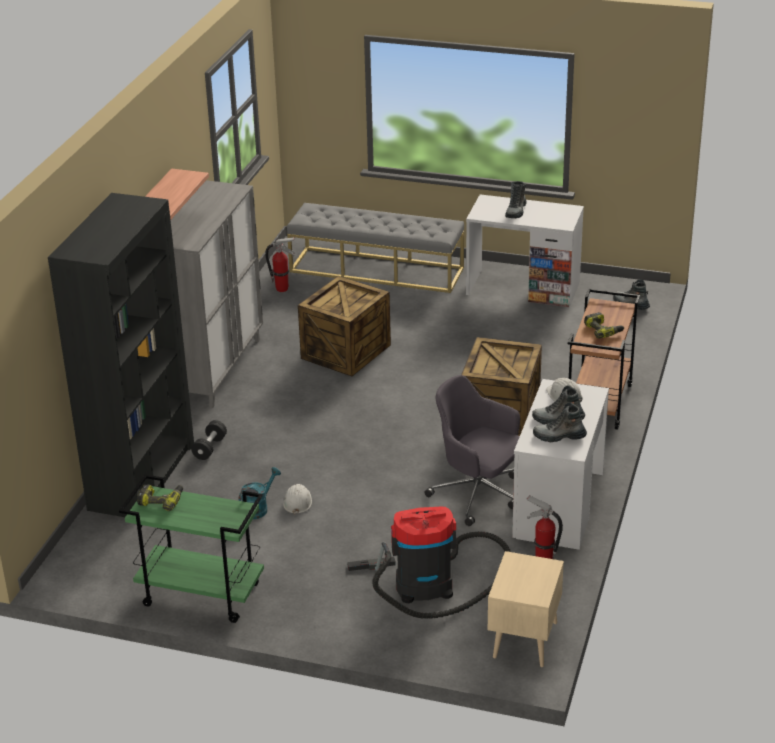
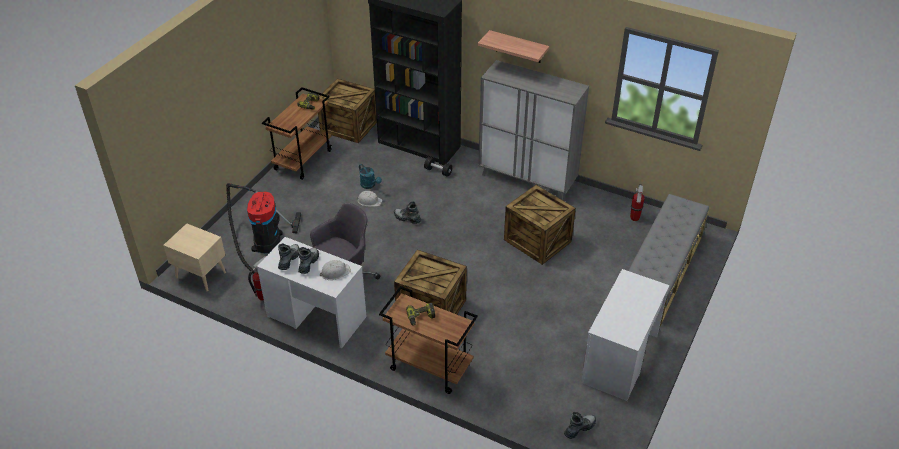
camera: 100 degrees right, 10 degrees up
green cart [119,474,264,623] -> brown cart [262,87,332,180]
boot [505,181,527,218] -> boot moved to [394,202,421,224]
none -> crate [318,79,377,143]

